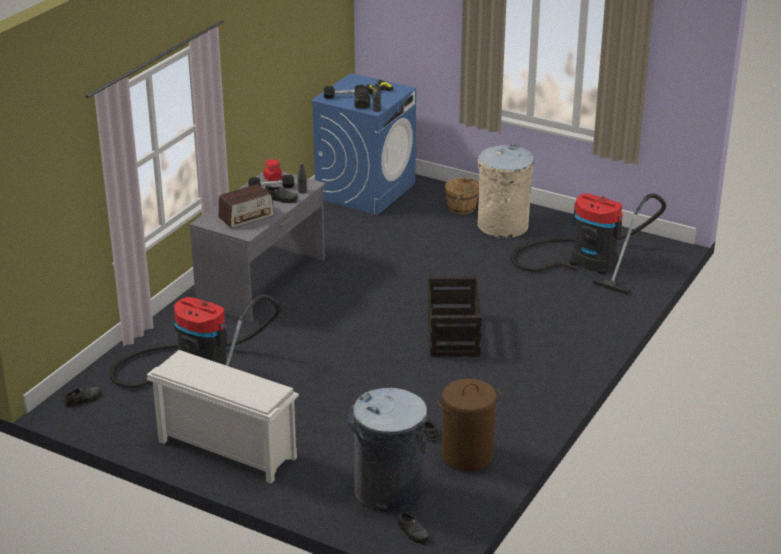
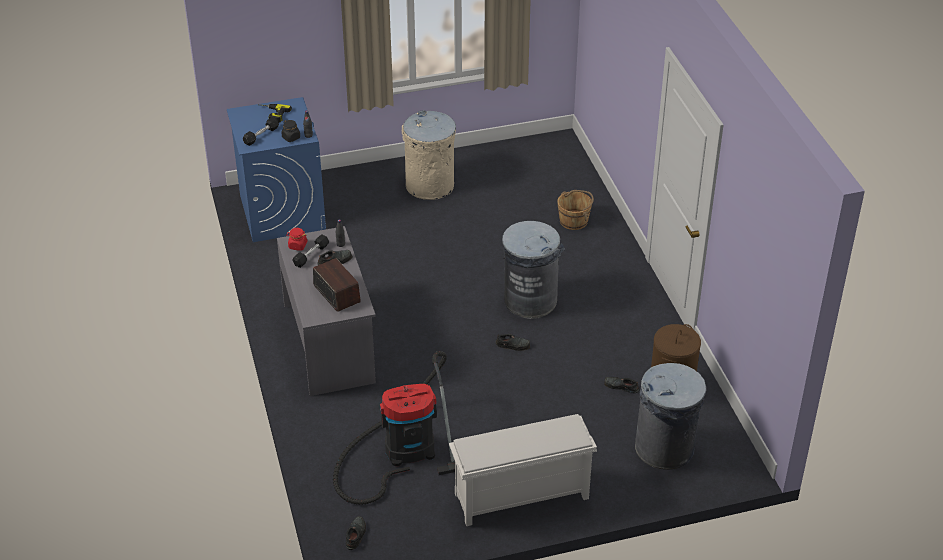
camera: 45 degrees left, 10 degrees up
radio [218,184,274,228] -> radio turned 45 degrees counterclockwise [313,258,361,312]
black shoe [398,510,430,545] -> black shoe moved to [495,334,530,351]
crate [428,276,482,357] -> grey trash can [502,221,565,319]
brown bucket [445,177,479,214] -> brown bucket moved to [557,190,594,230]
vacuum cleaner [511,193,666,295] -> none

